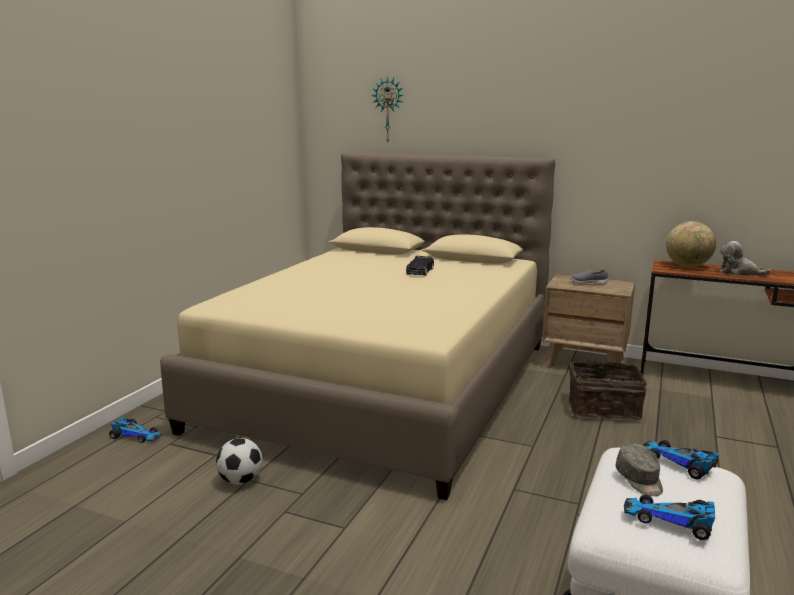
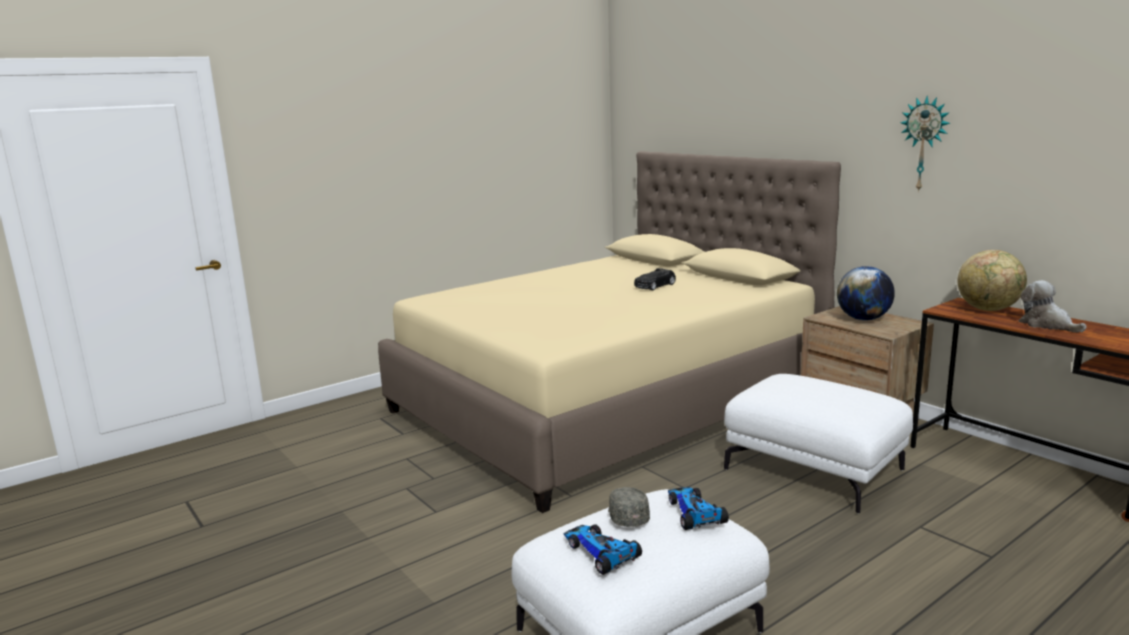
camera: 30 degrees right, 0 degrees up
toy car [109,417,163,443] -> none
football [216,438,262,485] -> none
wall clock [371,76,403,144] -> wall clock moved to [900,96,950,192]
basket [569,359,647,420] -> white ottoman [724,374,913,514]
grey shoe [570,269,608,284] -> globe [837,266,895,321]
grey cap [616,443,663,496] -> grey cap turned 150 degrees clockwise [608,487,650,527]

